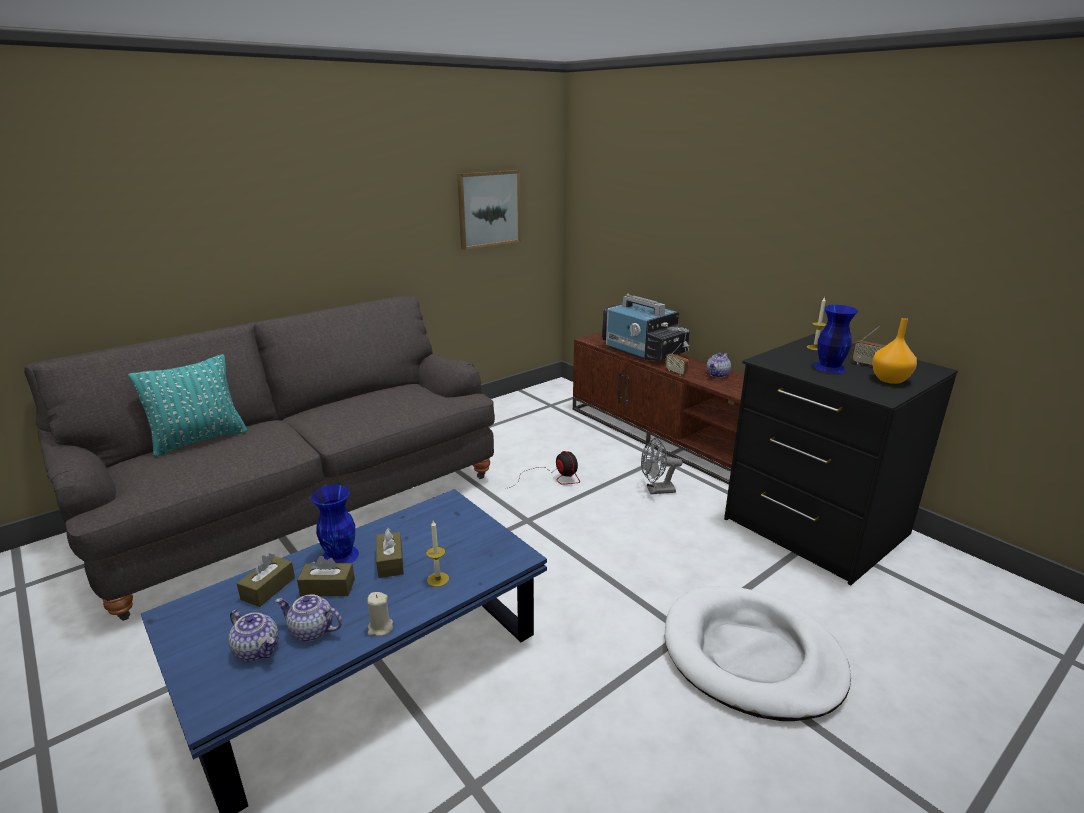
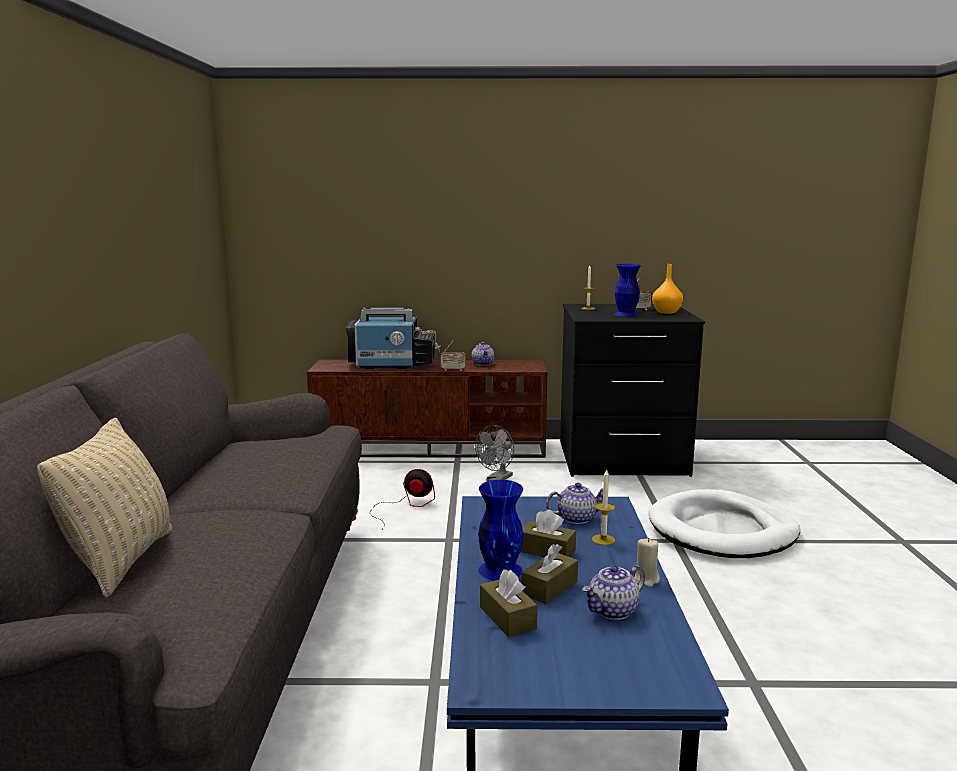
camera: 50 degrees left, 10 degrees down
turquoise pillow [128,354,247,457] -> beige pillow [37,418,172,598]
teapot [229,610,279,662] -> teapot moved to [546,483,609,524]
picture [457,170,521,250] -> none

